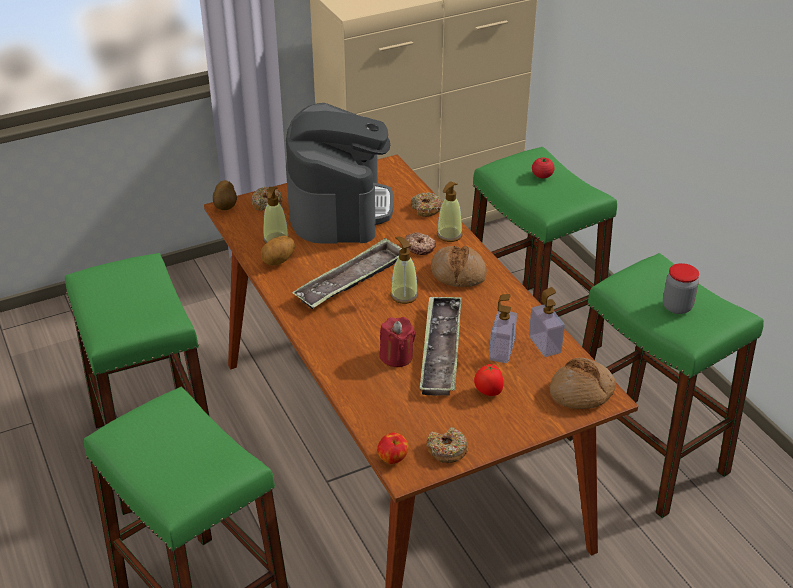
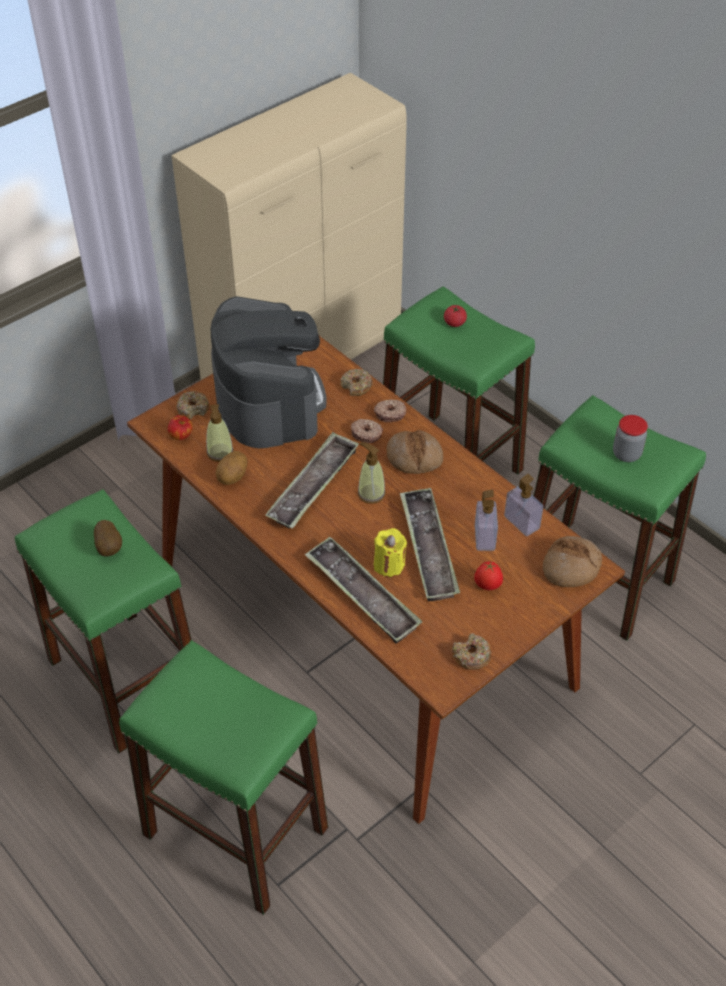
camera: 15 degrees left, 10 degrees up
potato [213,180,237,210] -> potato moved to [94,520,122,556]
apple [377,432,409,464] -> apple moved to [168,415,193,440]
red candle [380,317,416,367] -> yellow candle [374,528,407,577]
soap dispenser [437,181,463,242] -> donut [374,399,406,422]
none -> tray [305,537,422,644]

